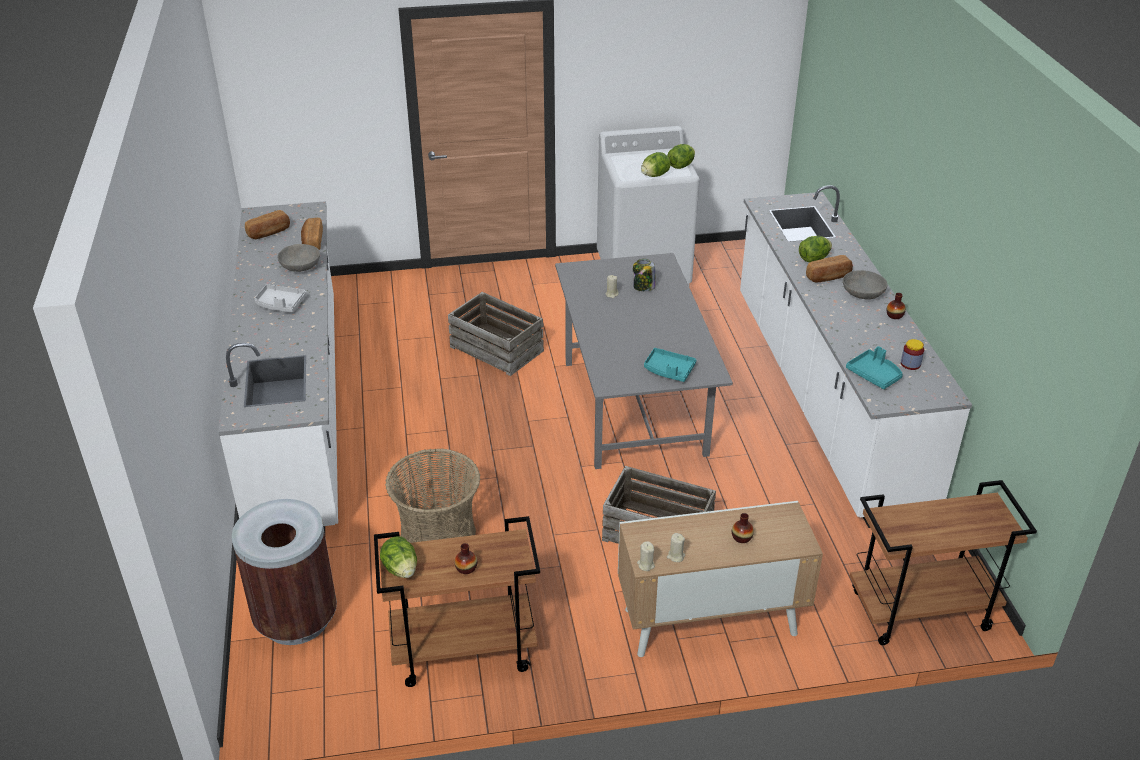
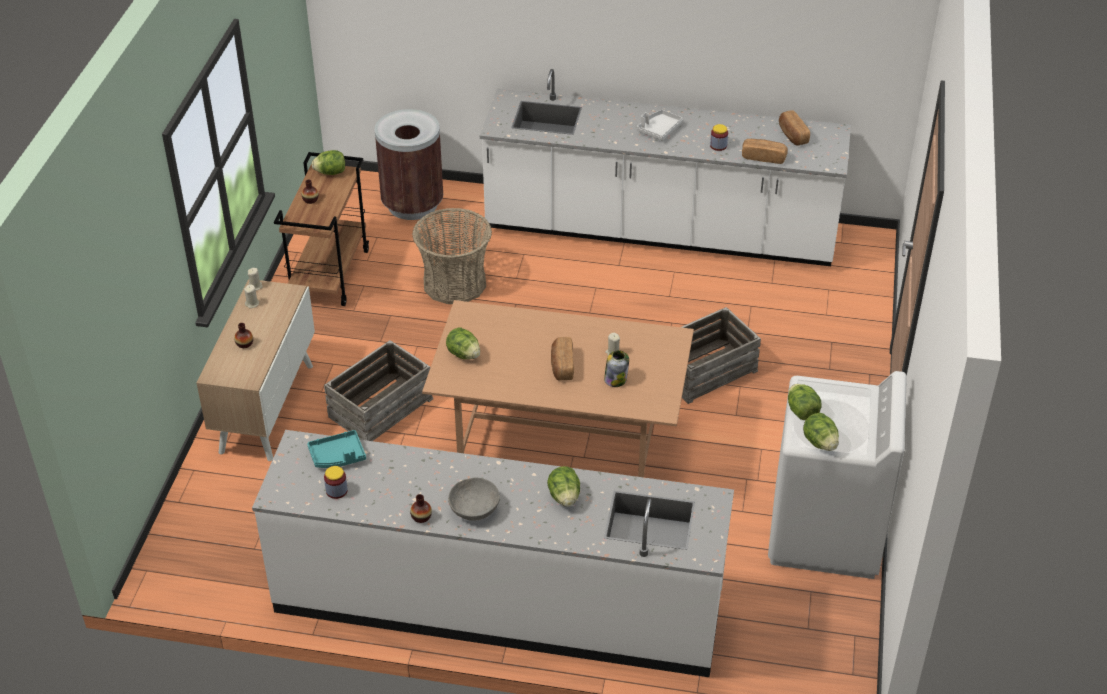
camera: 110 degrees right, 5 degrees up
grey bowl [278,244,320,272] -> jar [710,124,728,151]
grey dining table [555,253,733,469] -> brown dining table [422,300,694,477]
turquoise tray [644,348,696,382] -> lettuce [446,328,480,359]
bread [806,255,853,283] -> bread moved to [551,337,574,381]
brown cart [850,480,1037,645] -> none

